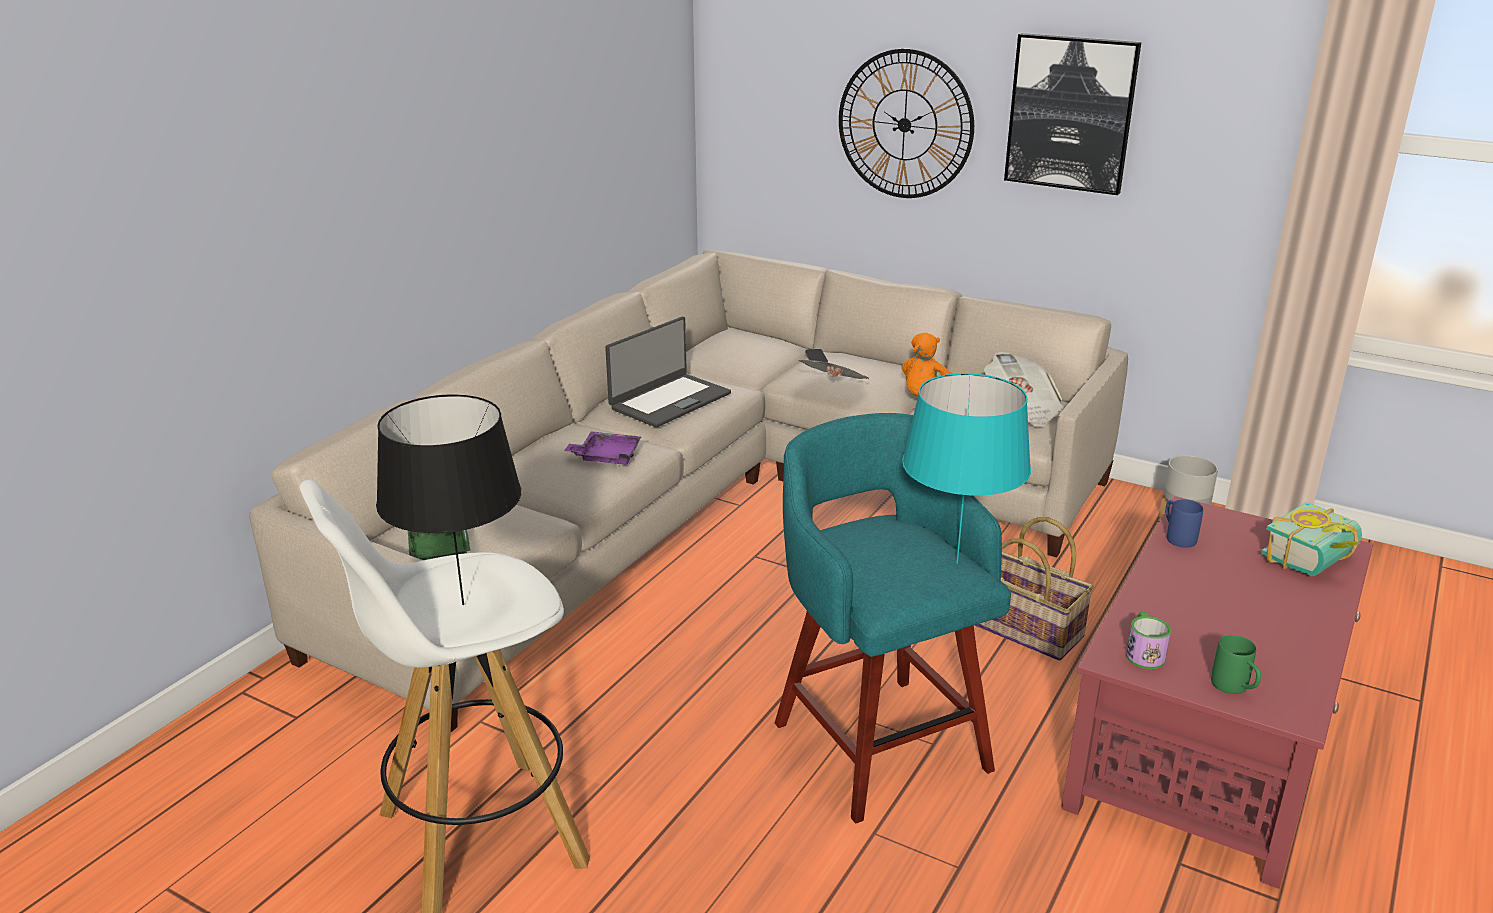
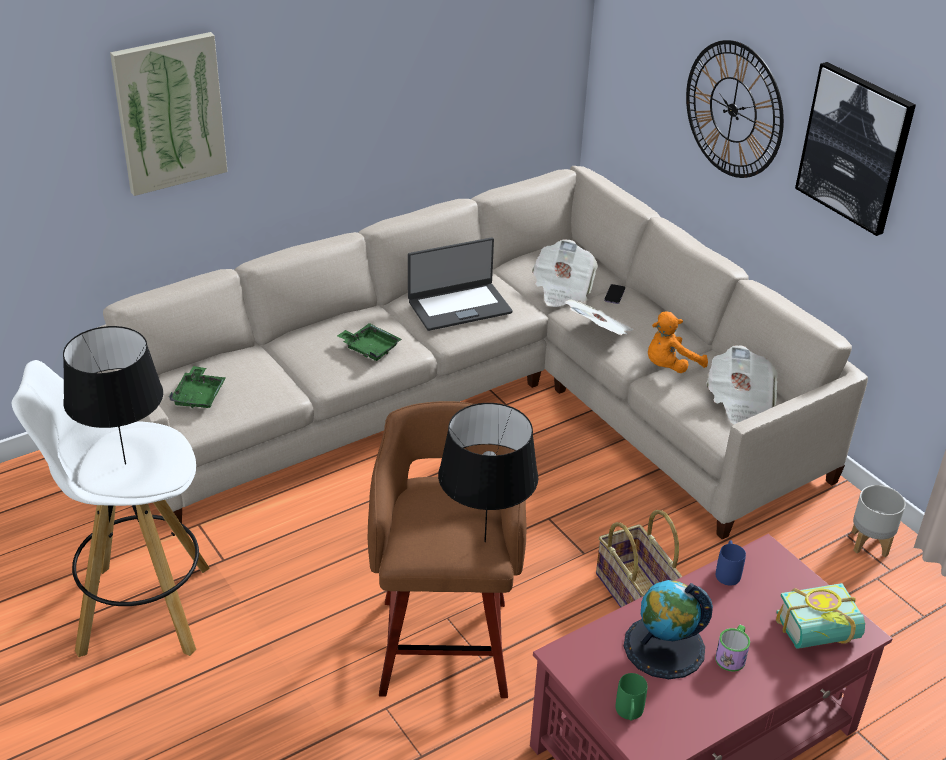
camera: 25 degrees right, 10 degrees up
purple tray [564,431,641,465] -> green tray [337,323,402,361]
turquoise stool [775,413,1011,824] -> brown stool [368,401,526,698]
turquoise table lamp [902,373,1031,564] -> black table lamp [438,403,538,542]
mug [1126,612,1171,669] -> mug moved to [715,625,750,672]
none -> picture [110,32,228,196]
none -> newspaper [532,239,598,307]
none -> globe [624,580,713,679]

